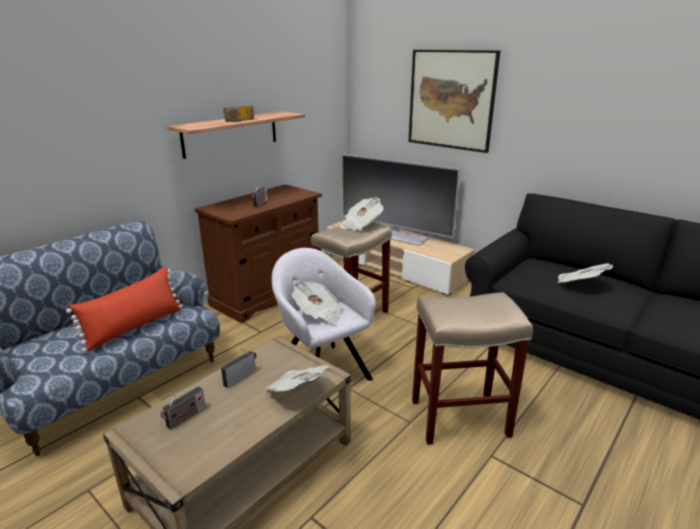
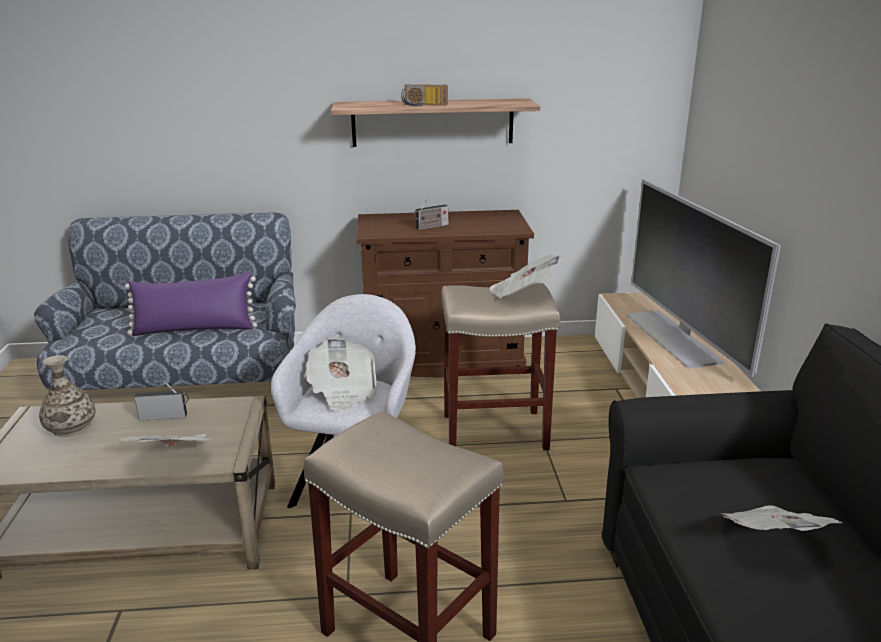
camera: 45 degrees right, 0 degrees up
red pillow [66,267,182,352] -> purple pillow [125,272,258,336]
radio [161,386,206,430] -> vase [39,355,95,437]
picture [409,50,500,153] -> none

